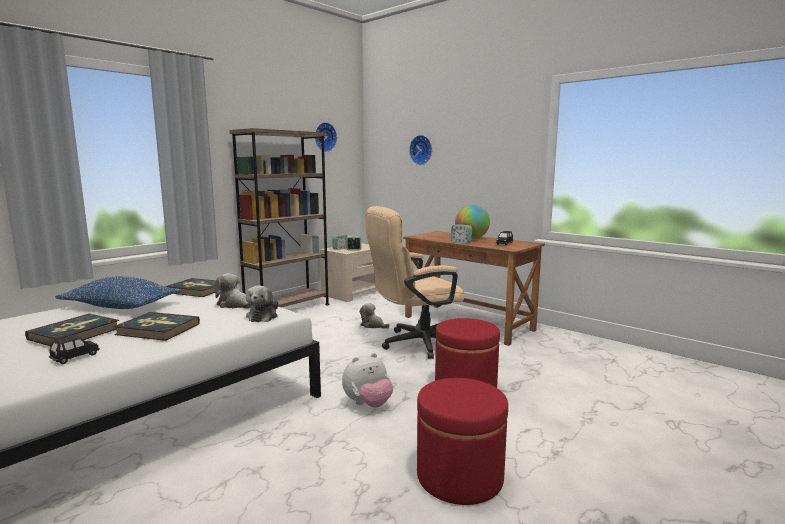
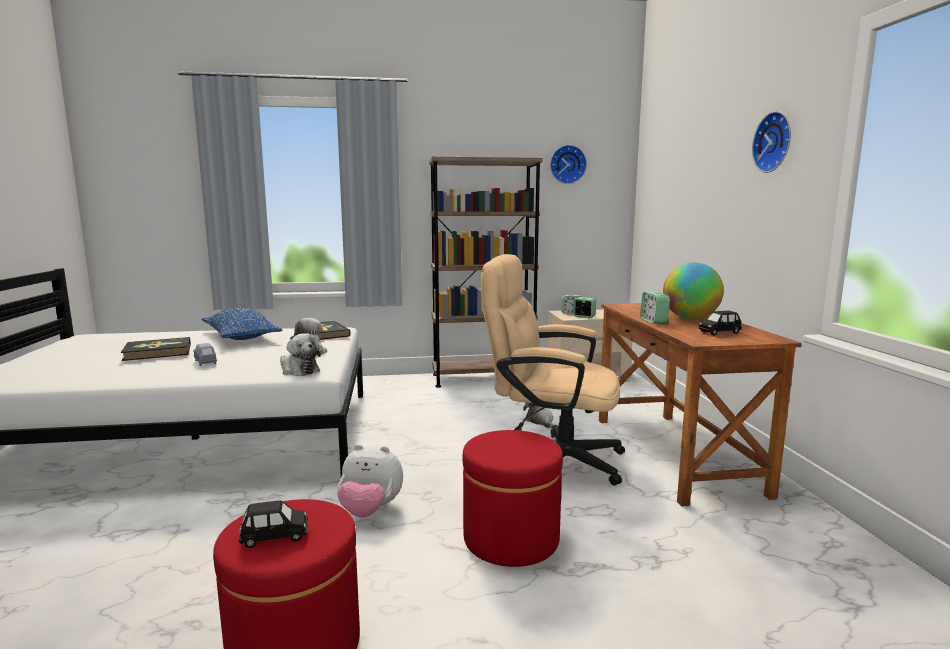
camera: 40 degrees right, 0 degrees up
black toy car [49,335,100,364] -> black toy car moved to [239,500,308,548]
book [113,312,200,341] -> blue toy car [193,343,217,366]
plush toy [246,285,279,322] -> plush toy turned 90 degrees counterclockwise [280,333,321,376]
wall clock [409,135,432,165] -> wall clock moved to [752,111,791,173]

